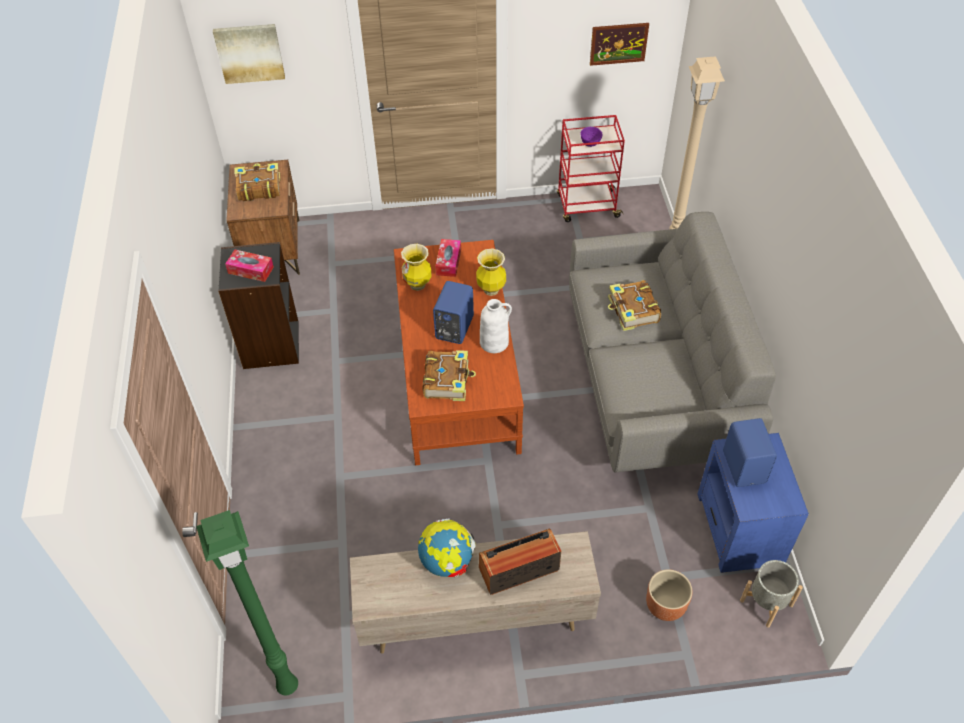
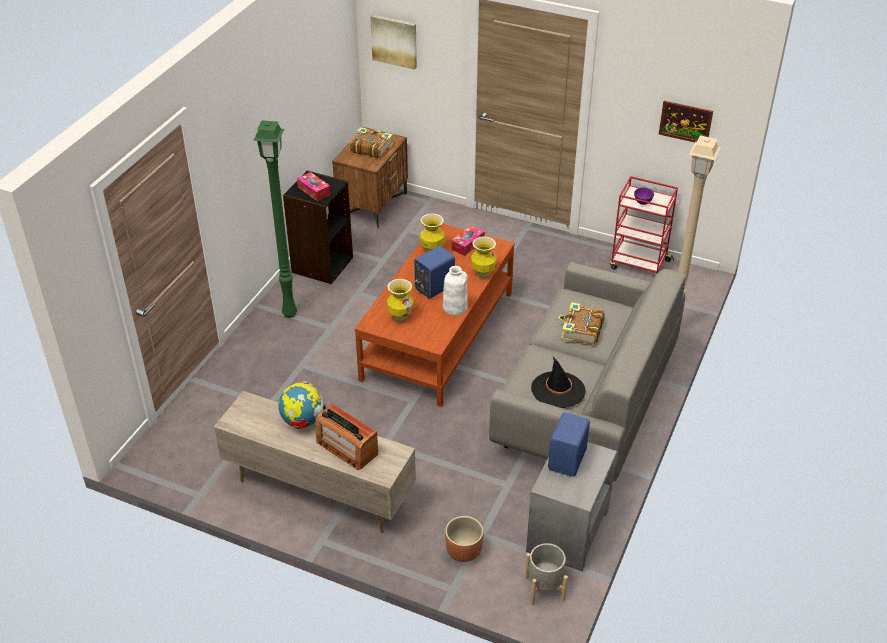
camera: 30 degrees right, 10 degrees down
green floor lamp [196,510,298,695] -> green floor lamp moved to [253,120,297,318]
book [422,350,476,401] -> vase [387,279,414,322]
radio [479,529,561,595] -> radio turned 150 degrees counterclockwise [315,404,378,470]
blue side table [697,433,809,573] -> grey side table [526,442,617,571]
none -> black hat [531,357,586,408]

